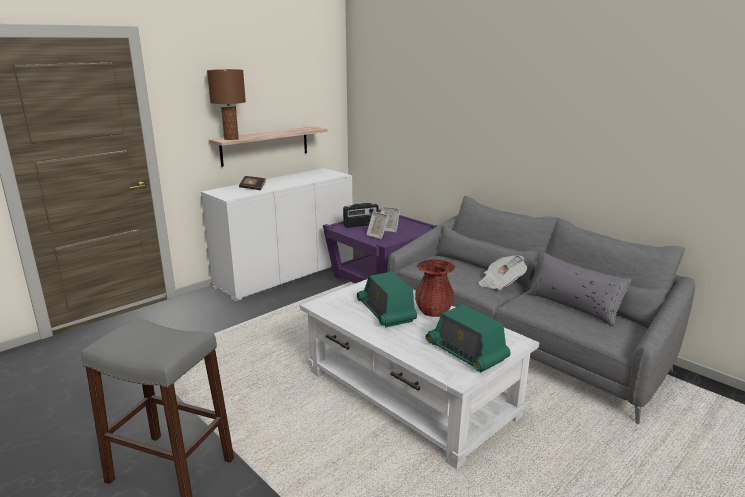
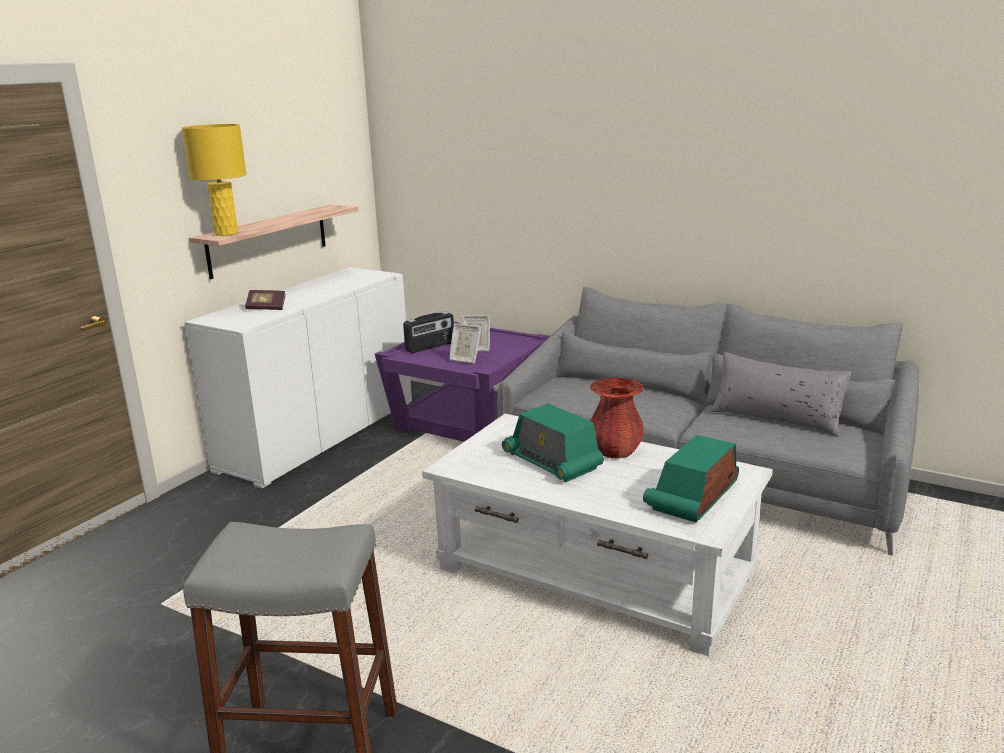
camera: 15 degrees left, 0 degrees up
brown table lamp [207,69,246,140] -> yellow table lamp [182,124,247,236]
radio [426,305,511,372] -> radio turned 90 degrees clockwise [643,435,739,523]
newspaper [478,255,527,290] -> none

